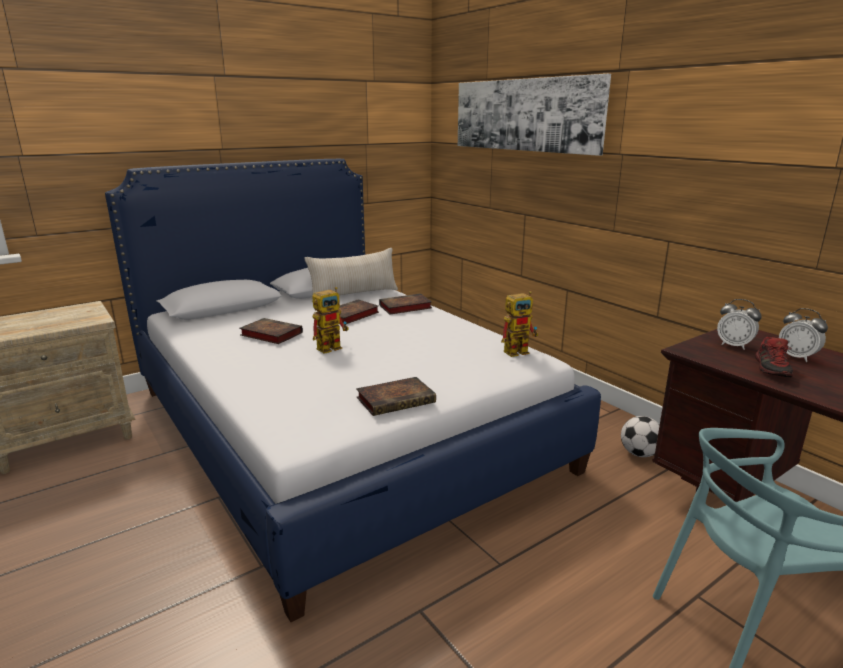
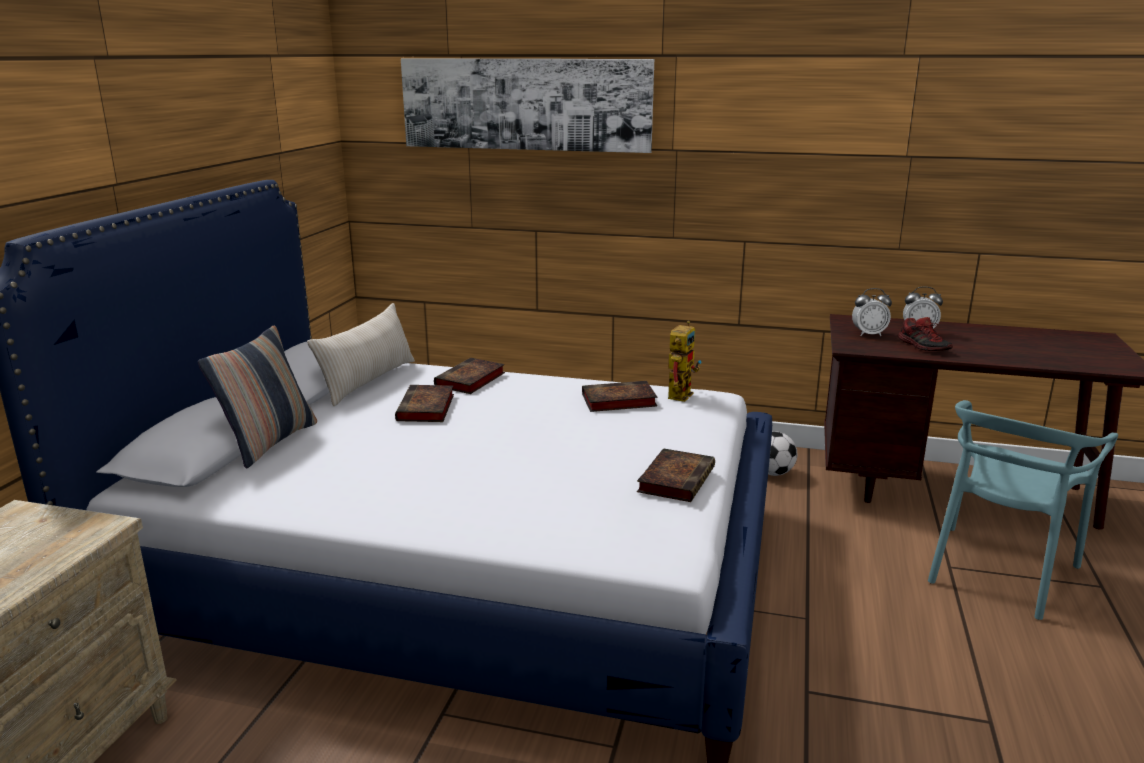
camera: 40 degrees left, 0 degrees up
book [239,318,303,344] -> book moved to [582,381,658,412]
toy robot [312,287,349,354] -> none
none -> pillow [198,325,317,468]

